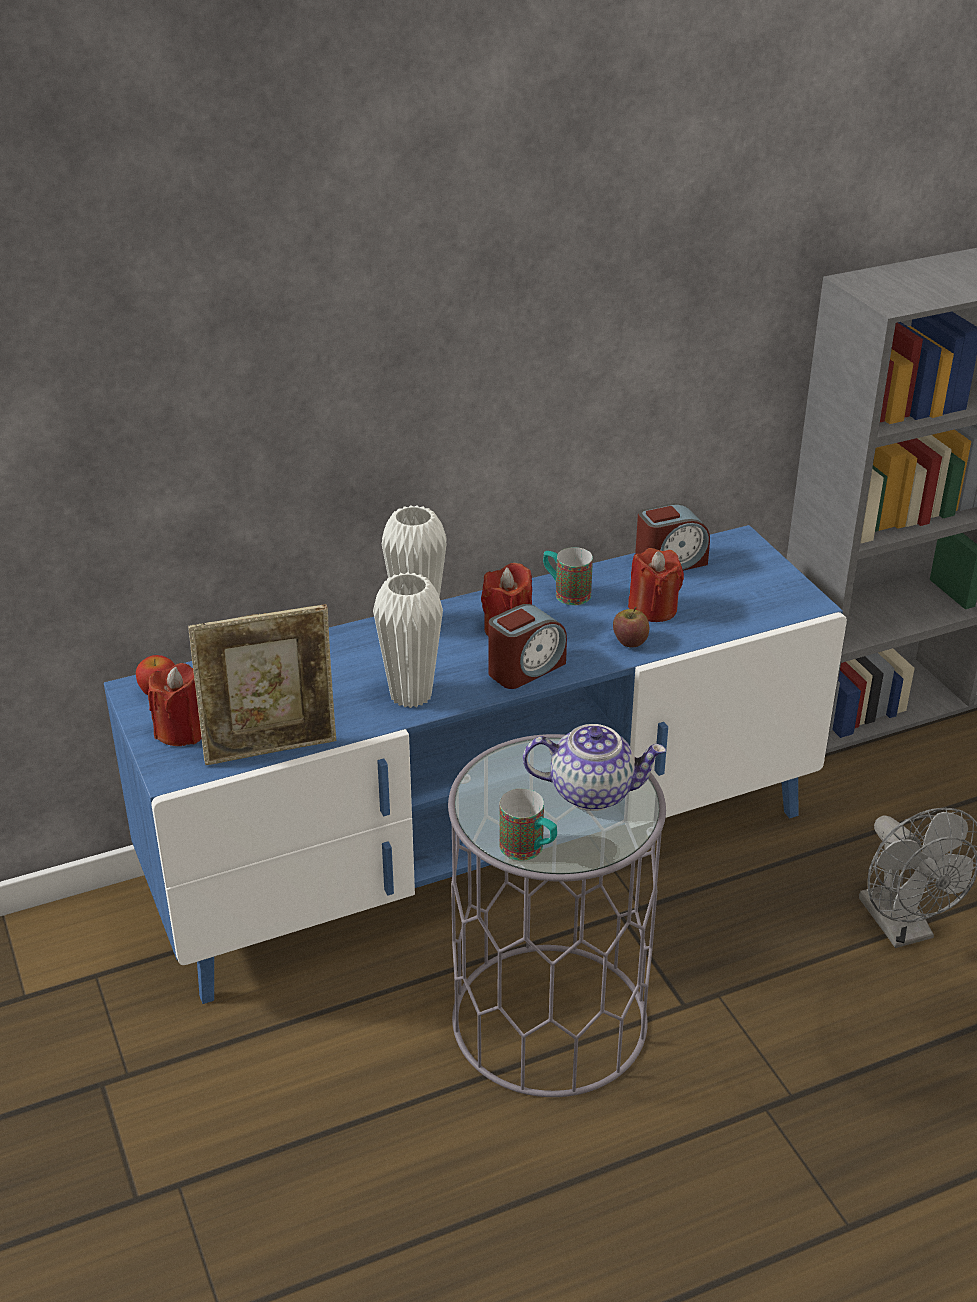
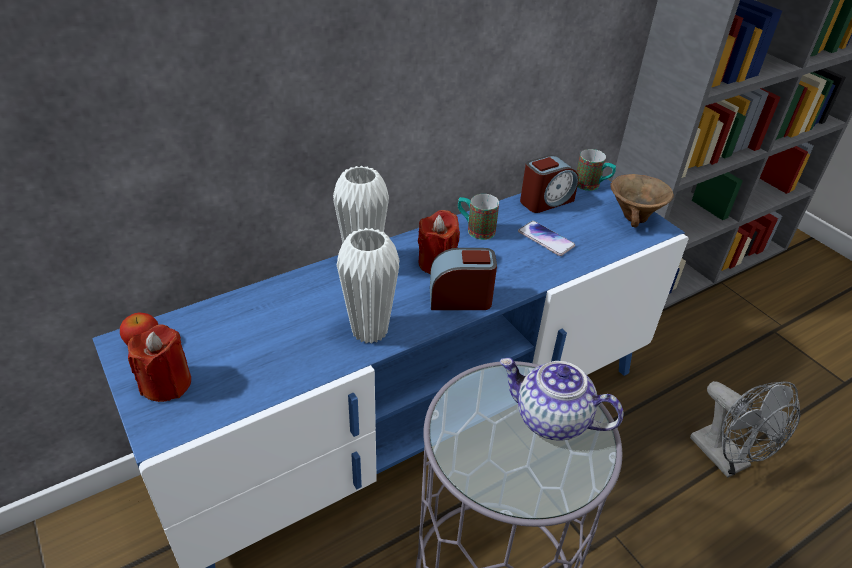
camera: 10 degrees left, 5 degrees up
picture frame [188,604,336,765] -> none
alarm clock [488,604,567,689] -> alarm clock turned 135 degrees counterclockwise [430,248,497,310]
mug [499,788,557,861] -> mug moved to [576,149,616,191]
teapot [523,724,666,811] -> teapot turned 150 degrees counterclockwise [500,358,623,440]
apple [613,607,649,647] -> none
red candle [628,548,684,622] -> phone [518,221,575,256]
none -> brown bowl [610,174,674,227]

